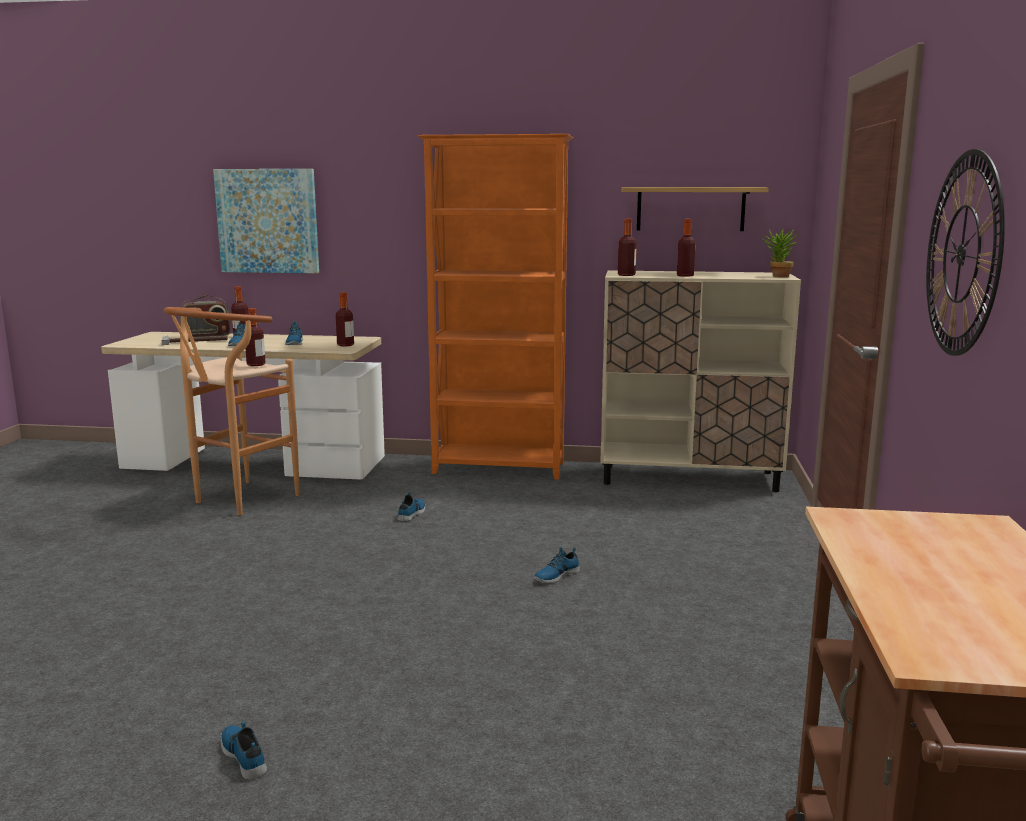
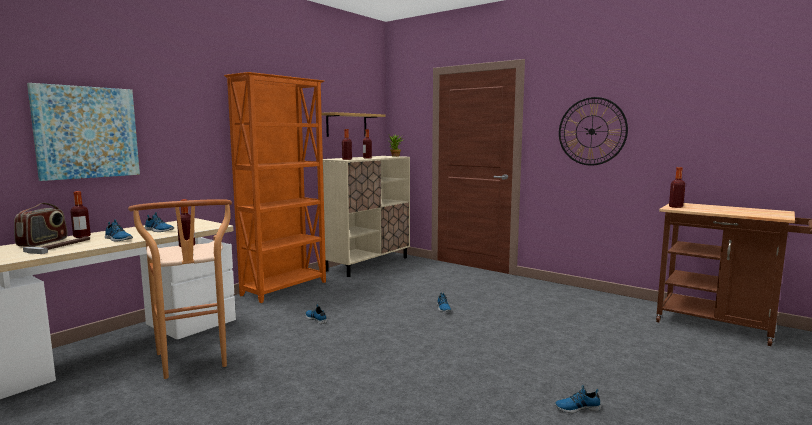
camera: 60 degrees left, 5 degrees down
bottle [336,292,354,347] -> bottle moved to [669,167,685,208]

